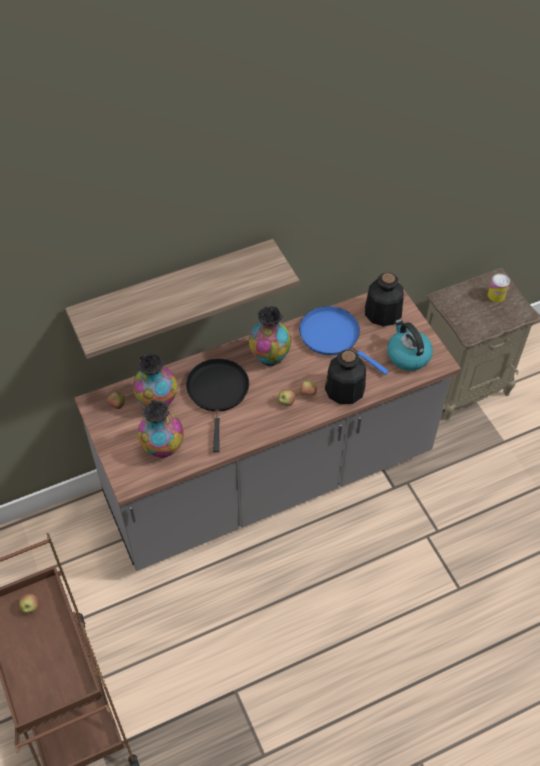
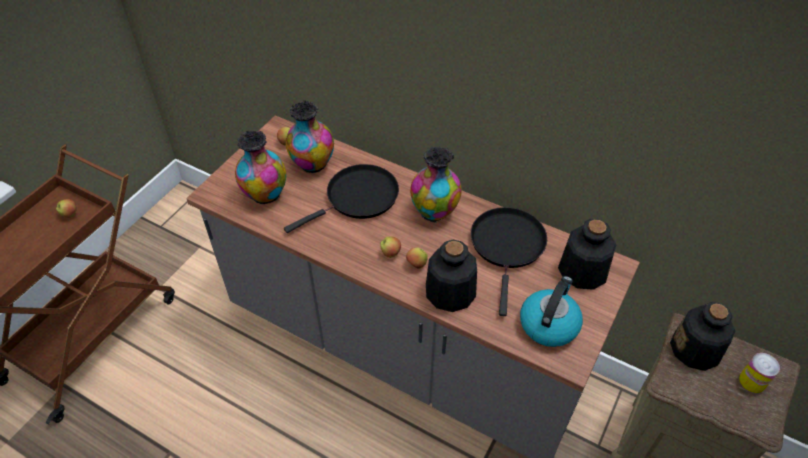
camera: 55 degrees right, 5 degrees down
shelf [65,239,300,359] -> none
blue frying pan [299,306,389,375] -> black frying pan [471,207,547,316]
none -> bottle [670,302,735,371]

